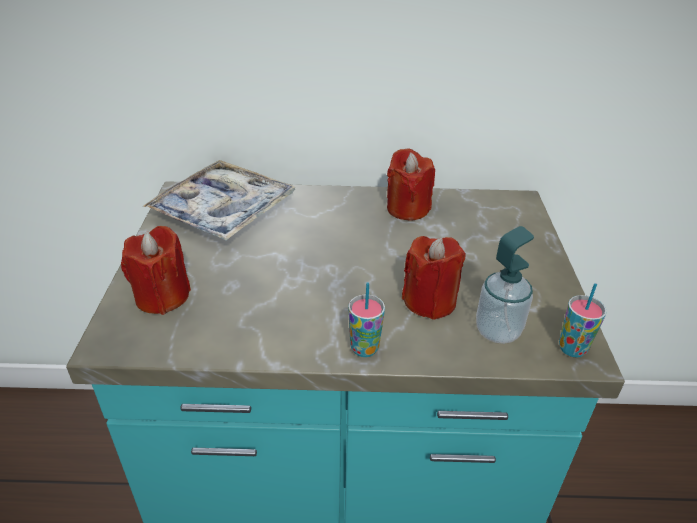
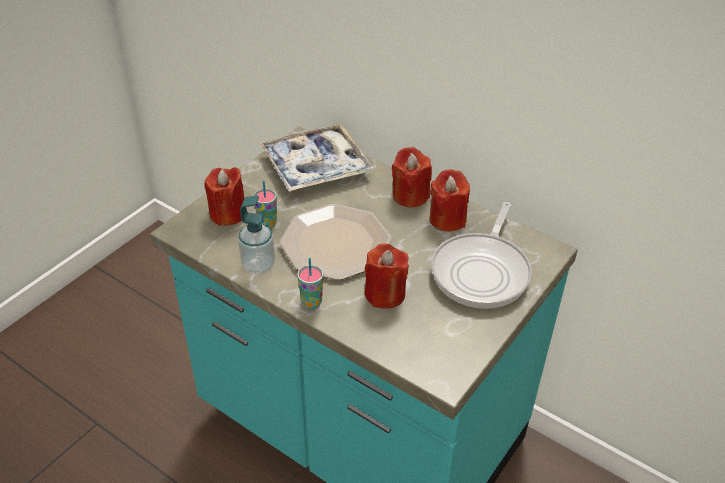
camera: 35 degrees right, 5 degrees up
soap dispenser [476,226,534,344] -> soap dispenser moved to [238,195,275,274]
cup [559,283,607,358] -> cup moved to [253,180,277,229]
none -> plate [280,204,391,280]
none -> red candle [392,147,432,208]
none -> frying pan [431,202,532,309]

